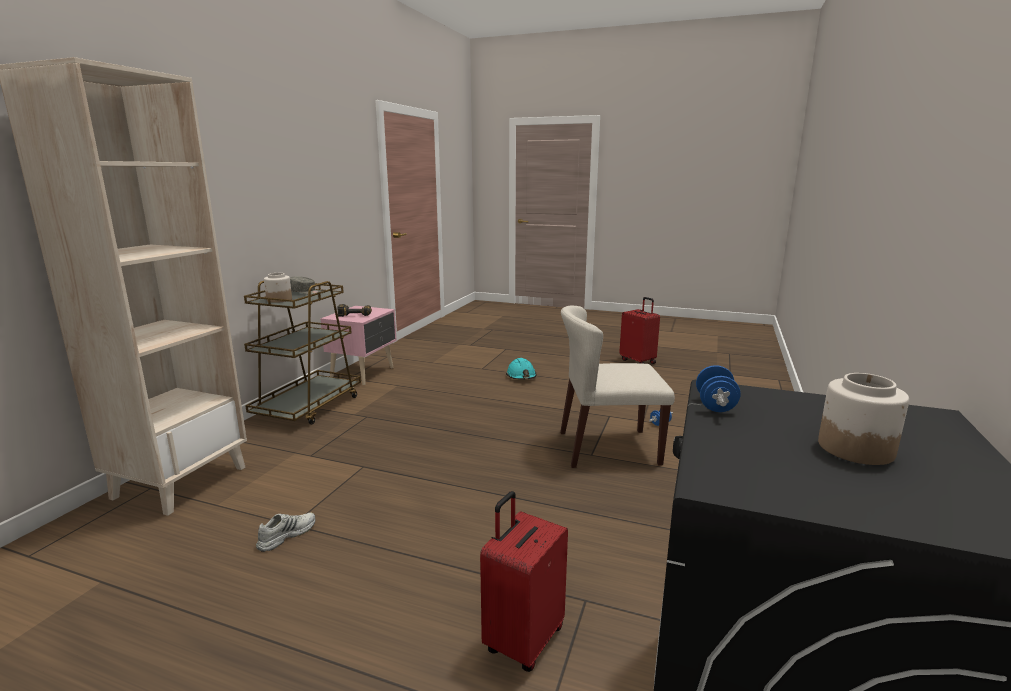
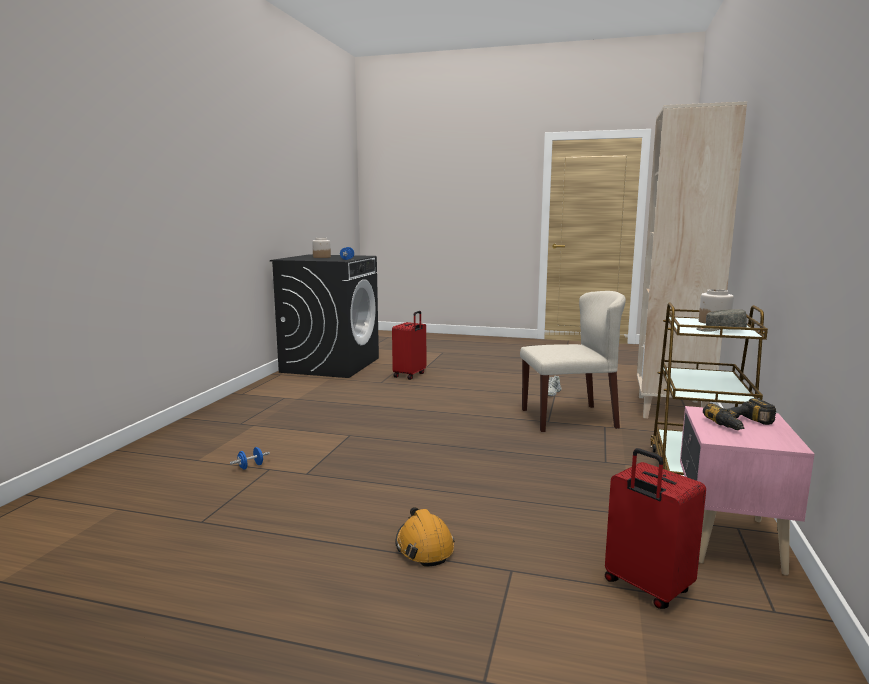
camera: 175 degrees right, 5 degrees down
turquoise hard hat [506,358,536,380] -> orange hard hat [395,507,455,566]
beige chair [560,306,675,468] -> beige chair moved to [520,291,626,432]
red suitcase [619,297,660,364] -> red suitcase moved to [605,448,706,609]

